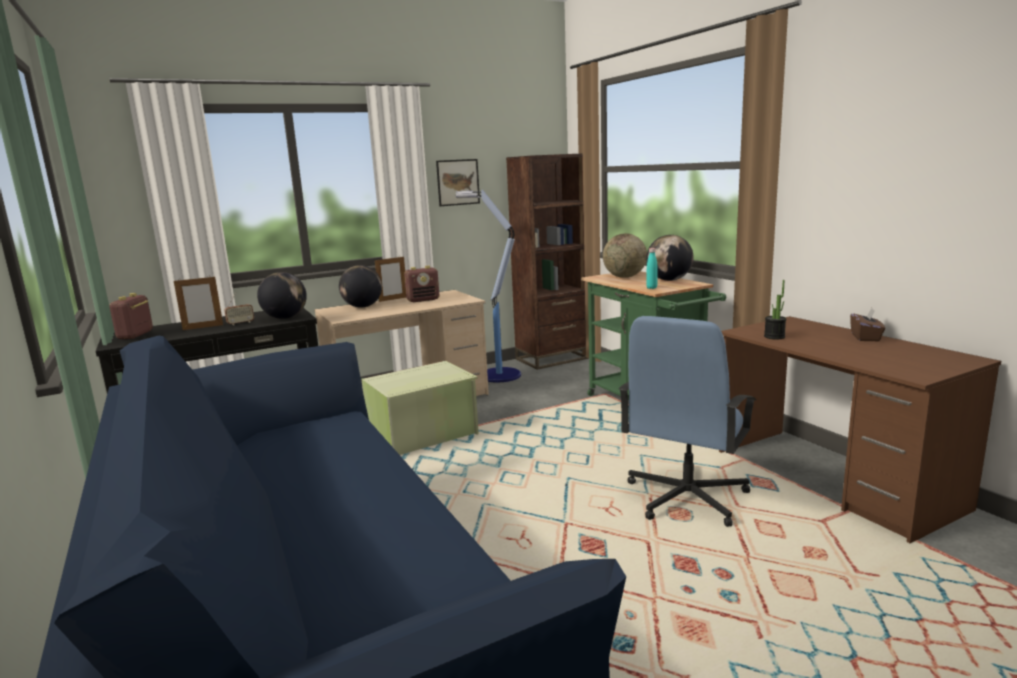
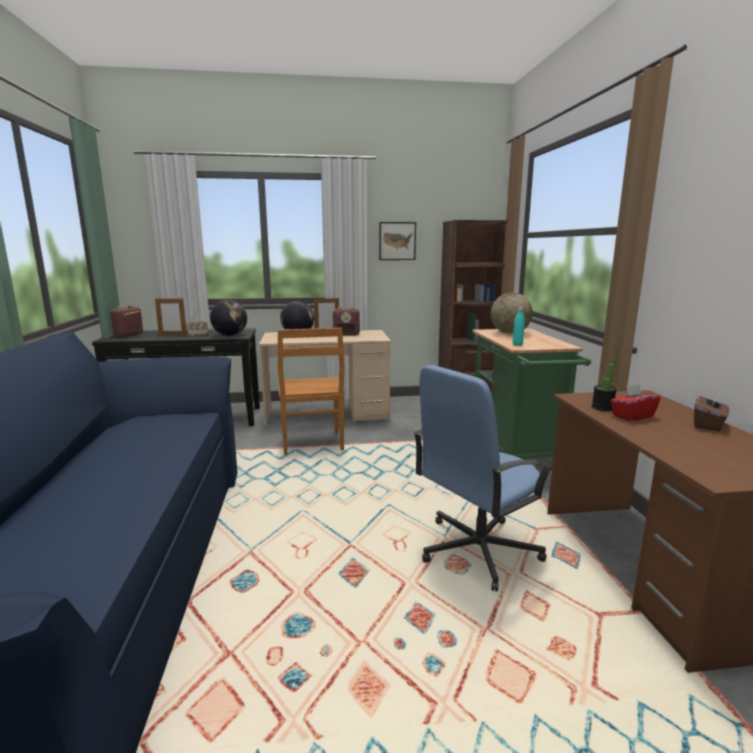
camera: 20 degrees right, 0 degrees up
green storage box [361,361,479,455] -> brown chair [278,328,345,455]
floor lamp [456,189,521,382] -> none
globe [646,235,694,281] -> none
none -> red tissue box [610,384,661,421]

